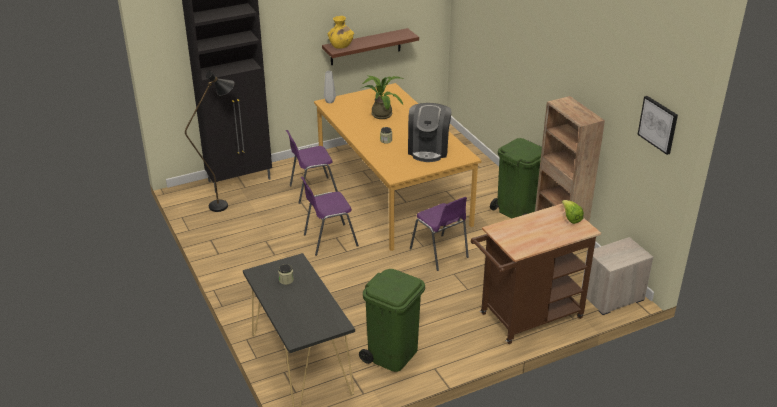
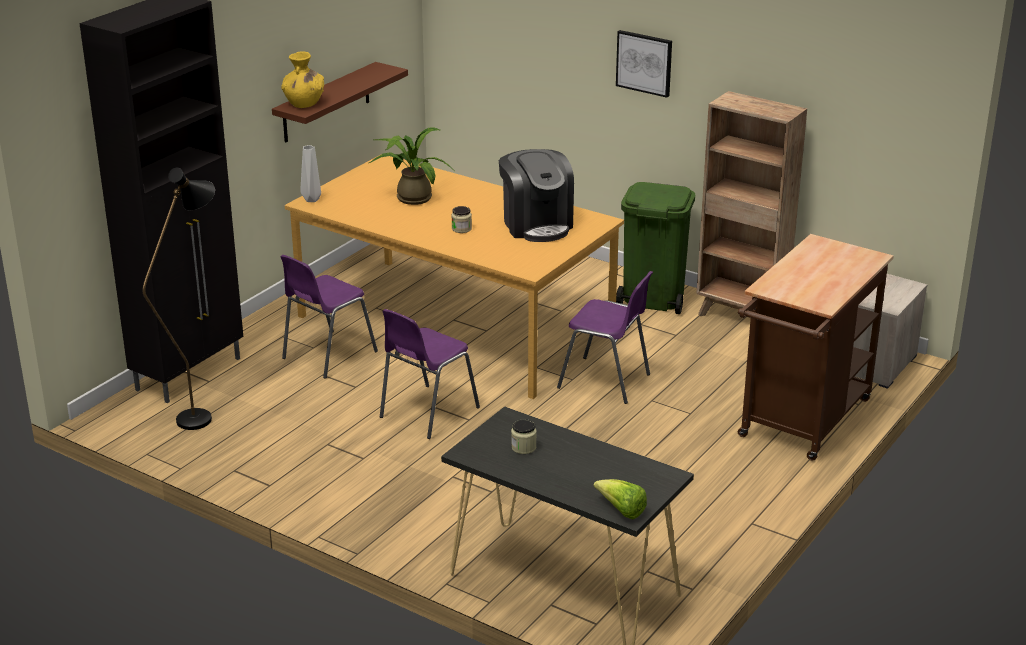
camera: 30 degrees left, 5 degrees down
green trash can [359,269,425,372] -> none
lettuce [562,200,584,224] -> lettuce moved to [593,479,647,519]
picture [637,96,678,155] -> picture moved to [616,30,672,98]

